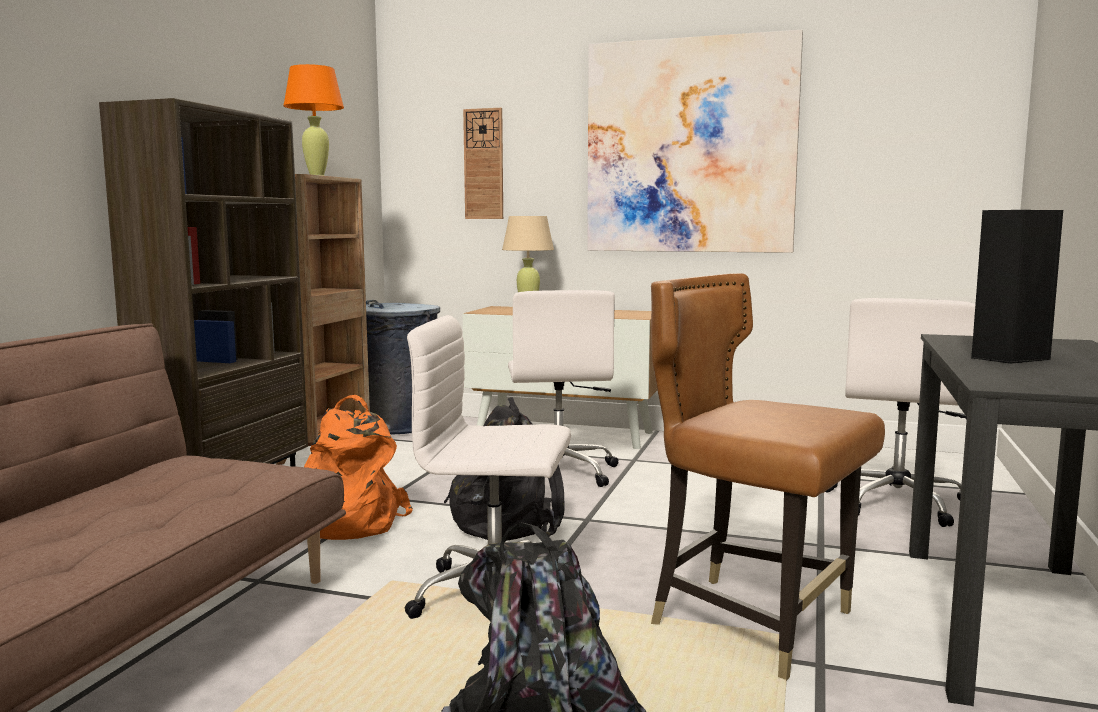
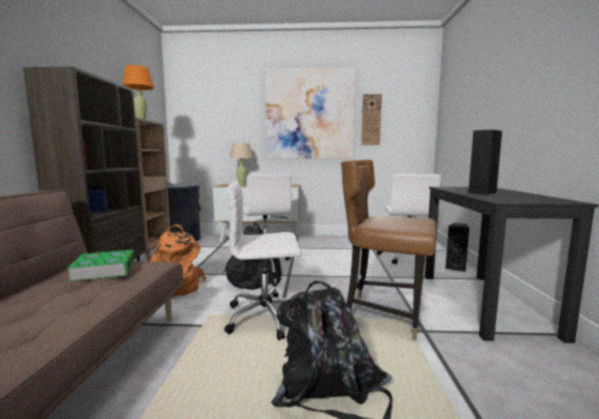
camera: 15 degrees left, 0 degrees up
wall clock [463,108,503,219] -> wall clock moved to [361,94,382,145]
none -> book [67,250,134,282]
none -> black speaker [445,223,469,272]

